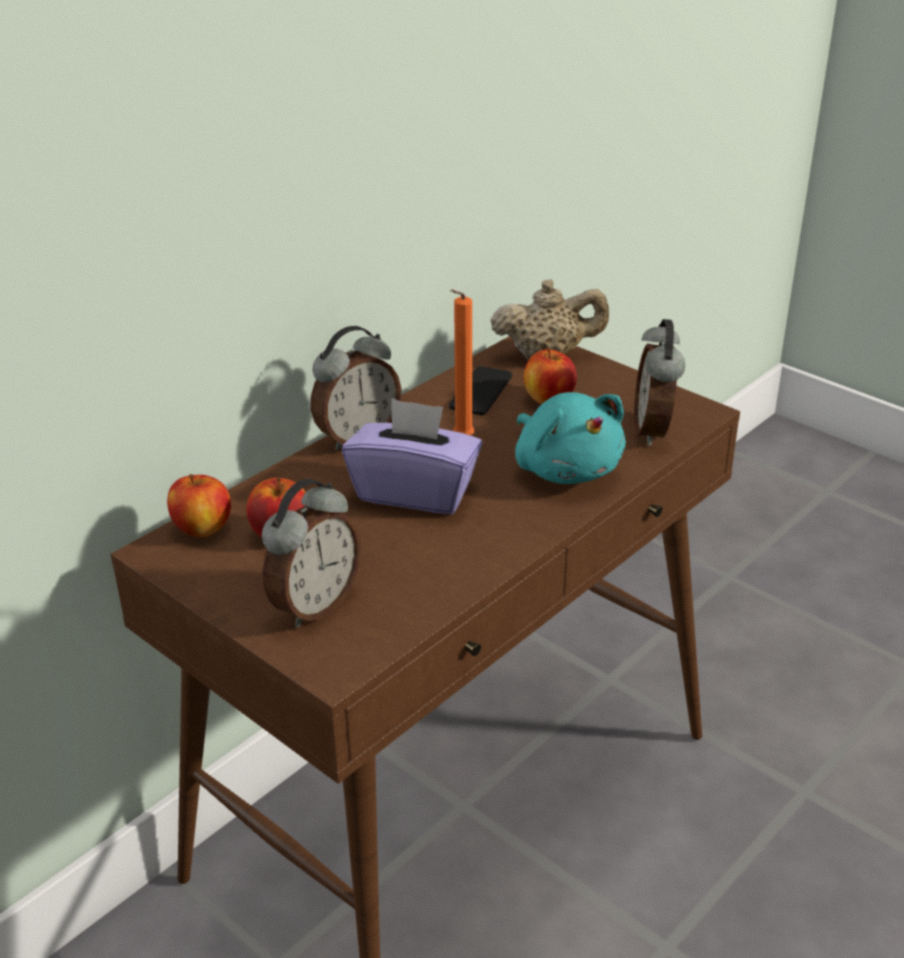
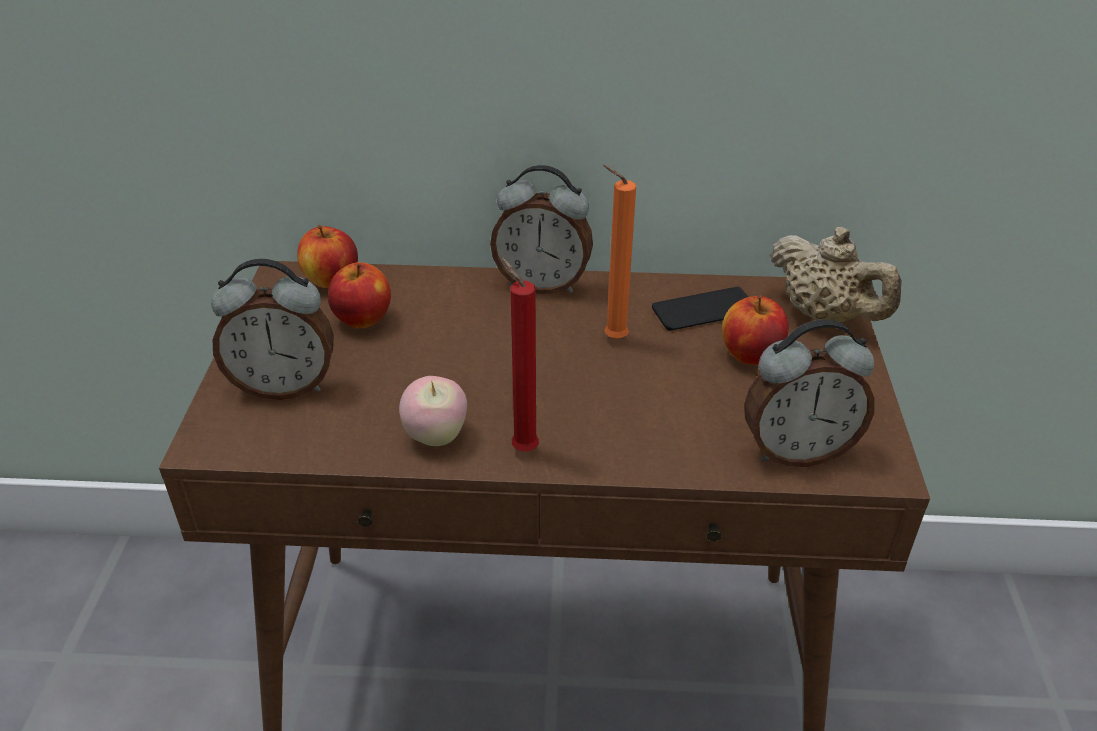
camera: 50 degrees right, 5 degrees up
purple tissue box [342,398,483,514] -> none
turquoise plush toy [515,392,626,484] -> none
alarm clock [634,319,685,445] -> alarm clock turned 150 degrees counterclockwise [744,319,875,467]
none -> apple [399,376,467,446]
none -> red candle [501,257,539,451]

